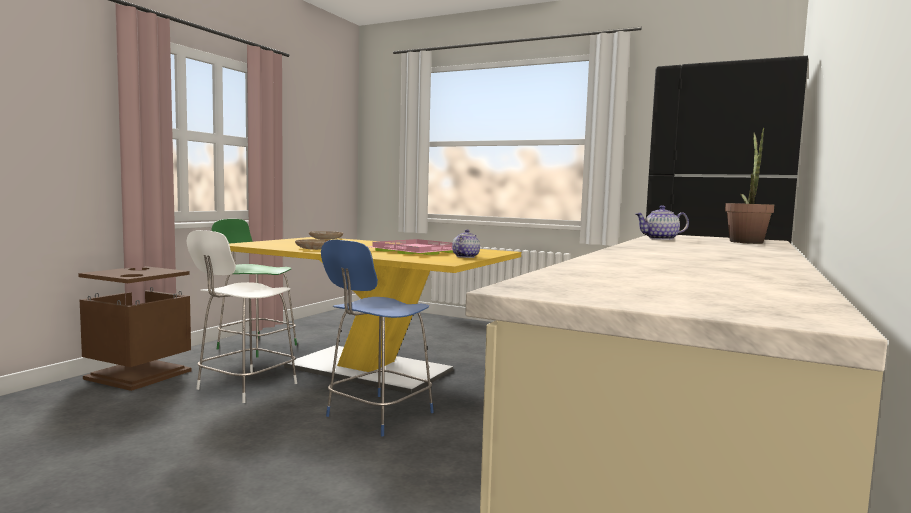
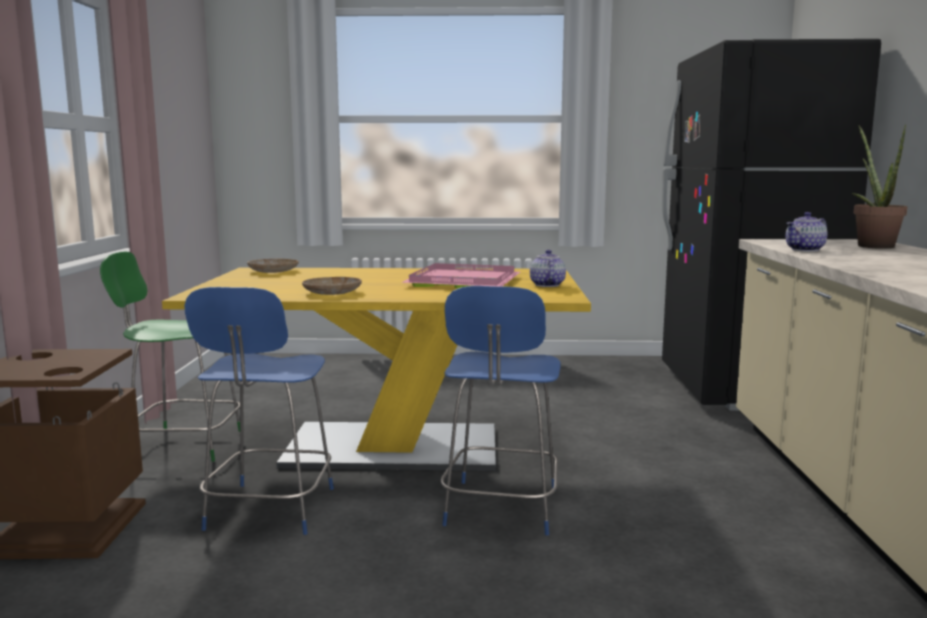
camera: 25 degrees left, 5 degrees up
white chair [187,230,297,403] -> blue chair [184,287,334,535]

